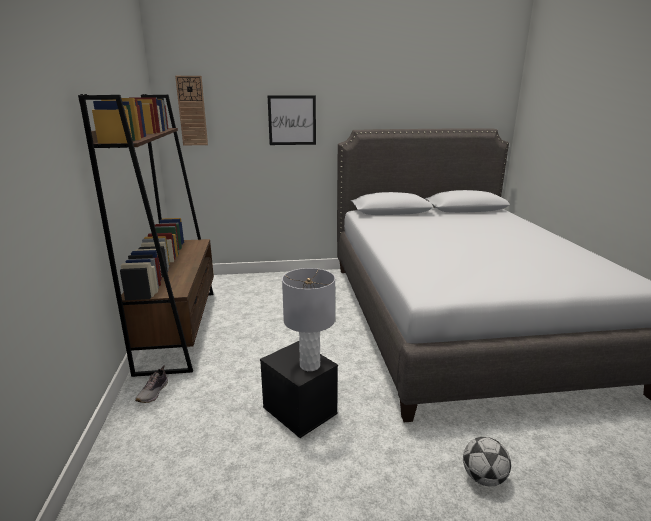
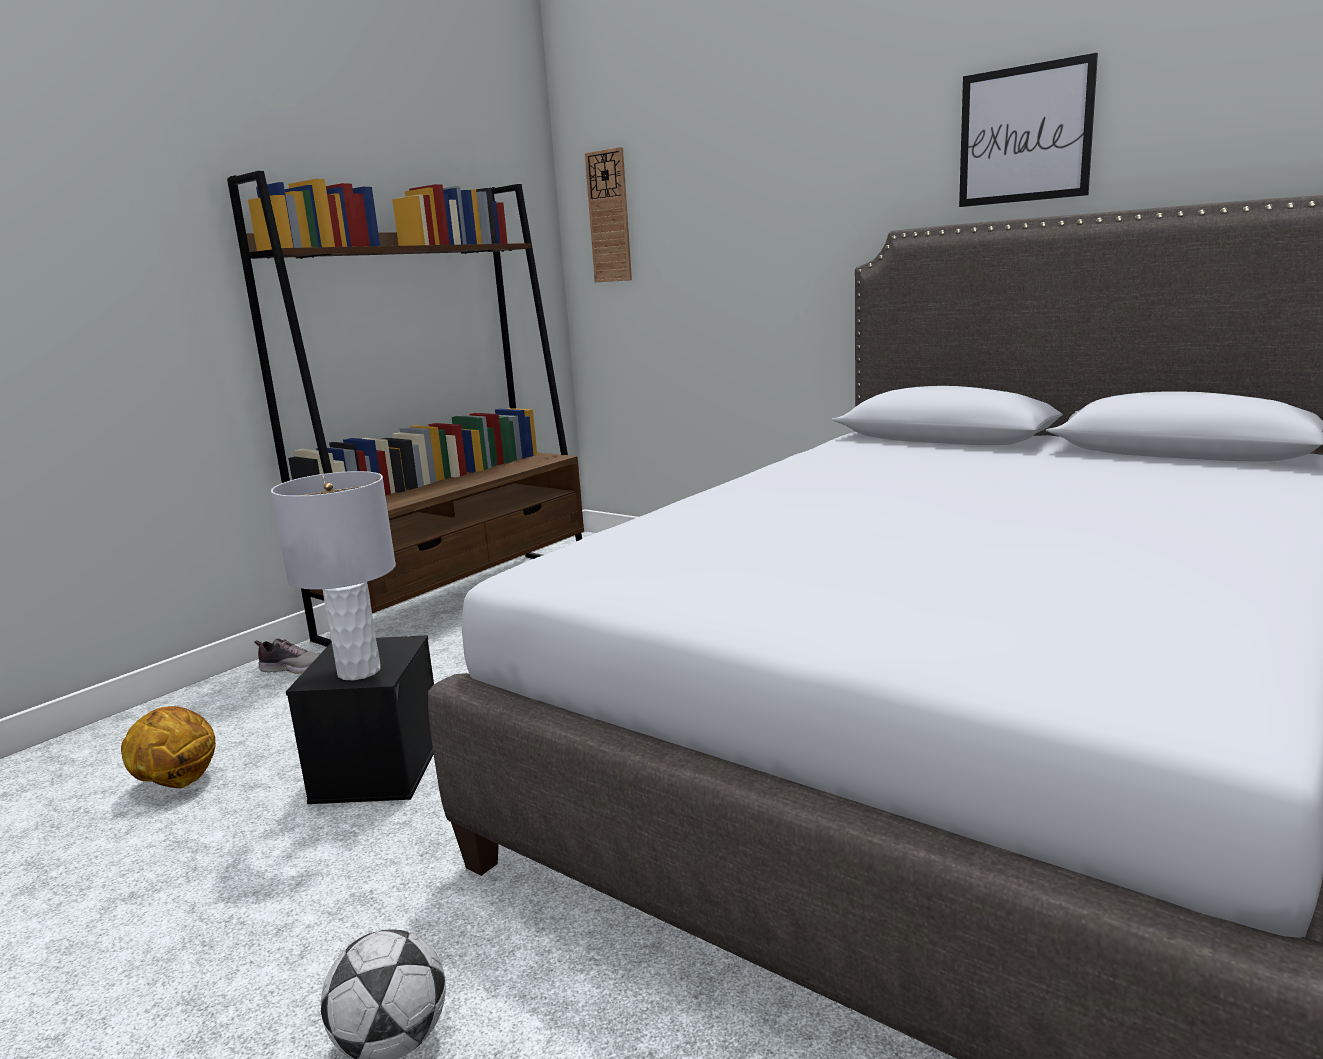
camera: 45 degrees right, 5 degrees down
shoe [135,365,168,403] -> shoe turned 135 degrees counterclockwise [254,639,320,674]
picture [268,95,316,145] -> picture moved to [959,53,1098,207]
none -> basketball [121,706,216,788]

